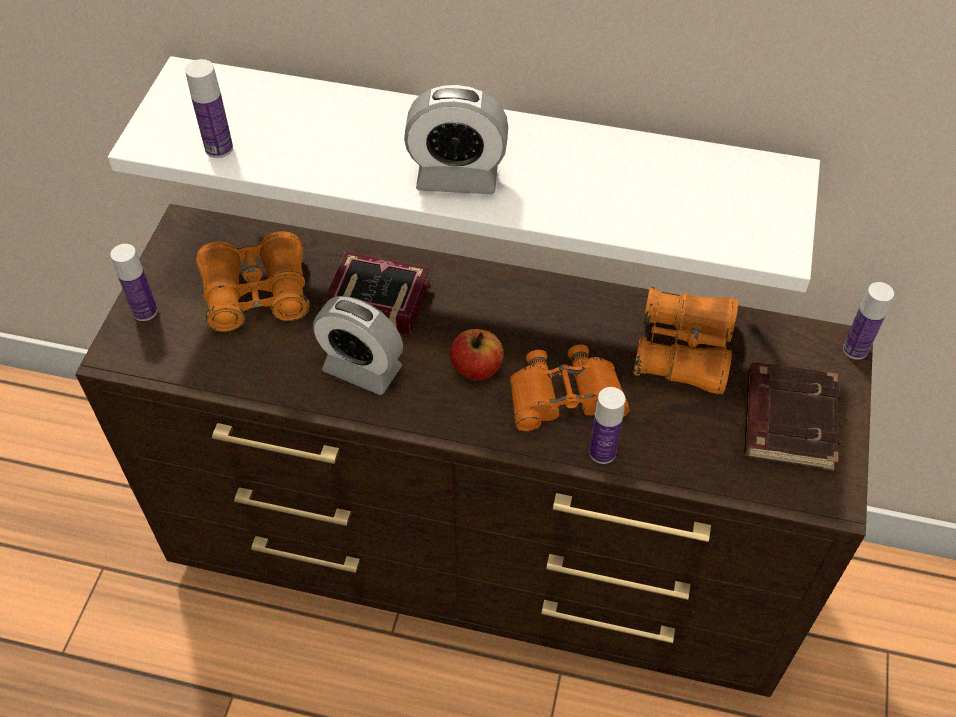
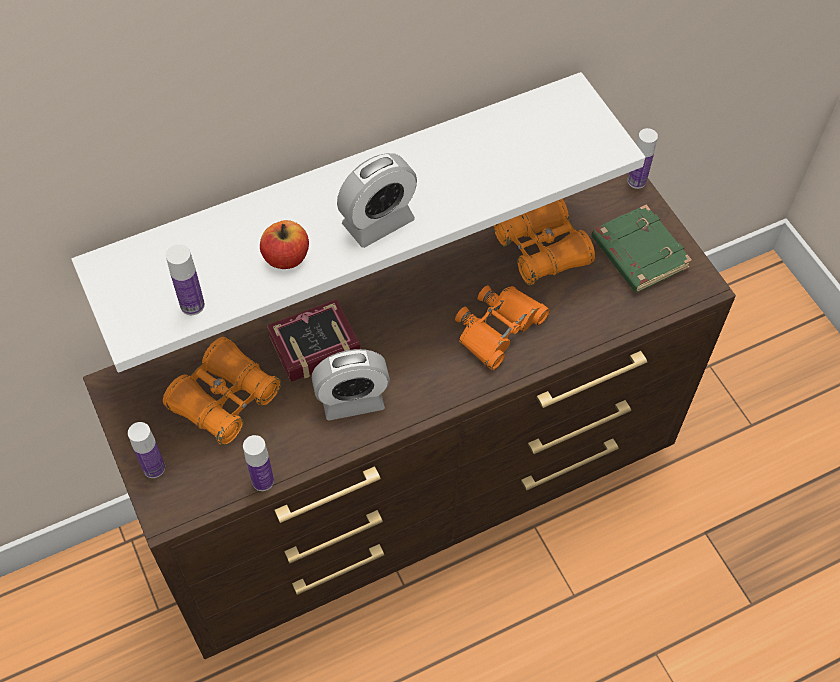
camera: 40 degrees left, 5 degrees up
apple [450,329,503,381] -> apple moved to [260,220,309,269]
bottle [589,387,625,464] -> bottle moved to [243,435,274,491]
brown book [744,363,840,471] -> green book [591,205,692,293]

